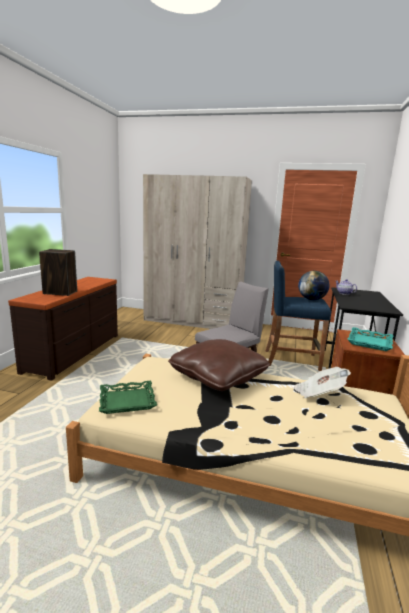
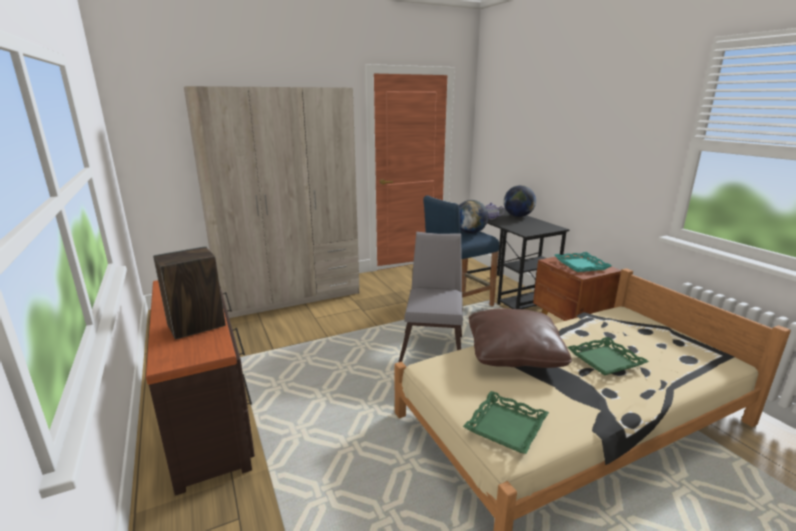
camera: 40 degrees left, 5 degrees up
newspaper [294,367,351,398] -> none
none -> globe [504,185,536,217]
none -> green tray [567,337,649,376]

